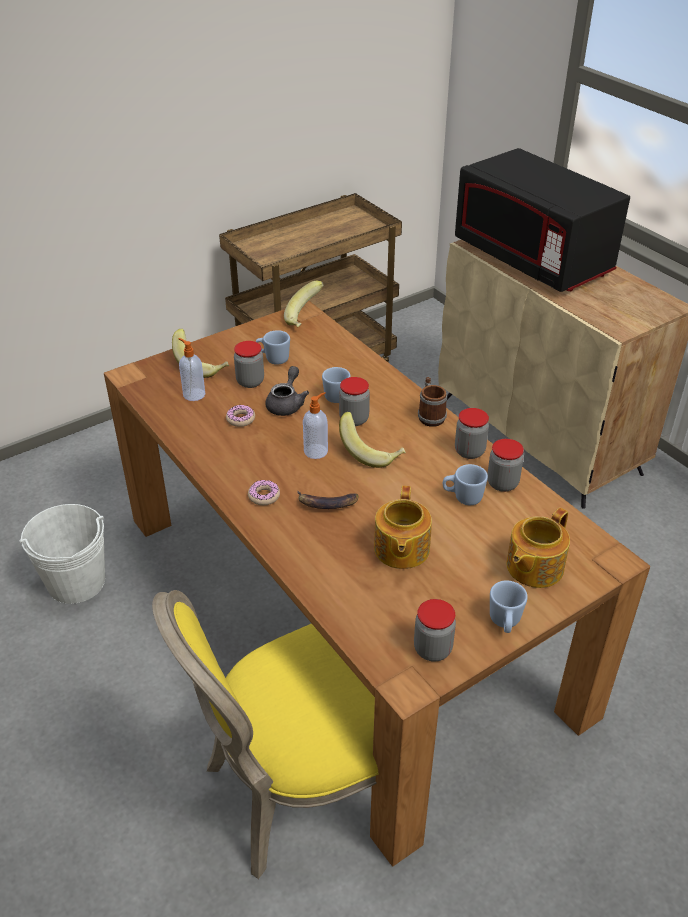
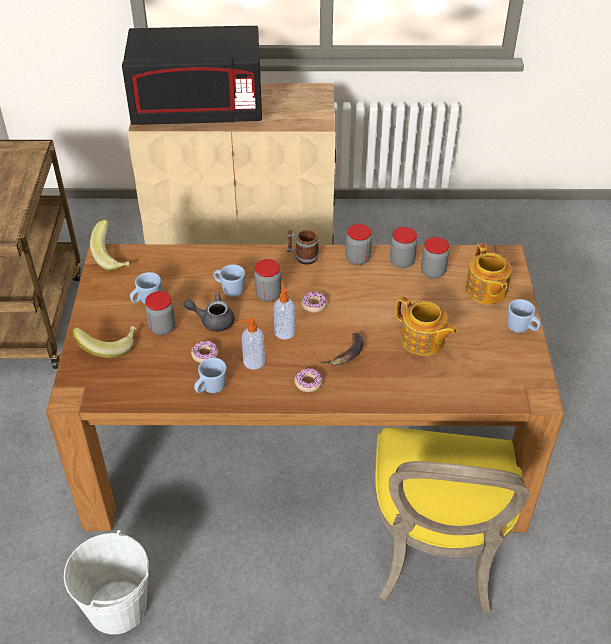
camera: 55 degrees left, 5 degrees up
soap dispenser [178,338,205,401] -> soap dispenser moved to [238,317,265,370]
grey teapot [265,366,309,416] -> grey teapot turned 45 degrees counterclockwise [183,292,235,332]
banana [339,412,406,468] -> donut [301,291,327,313]
jar [414,599,456,662] -> jar moved to [421,237,449,279]
blue mug [443,464,488,505] -> blue mug moved to [194,358,227,393]

